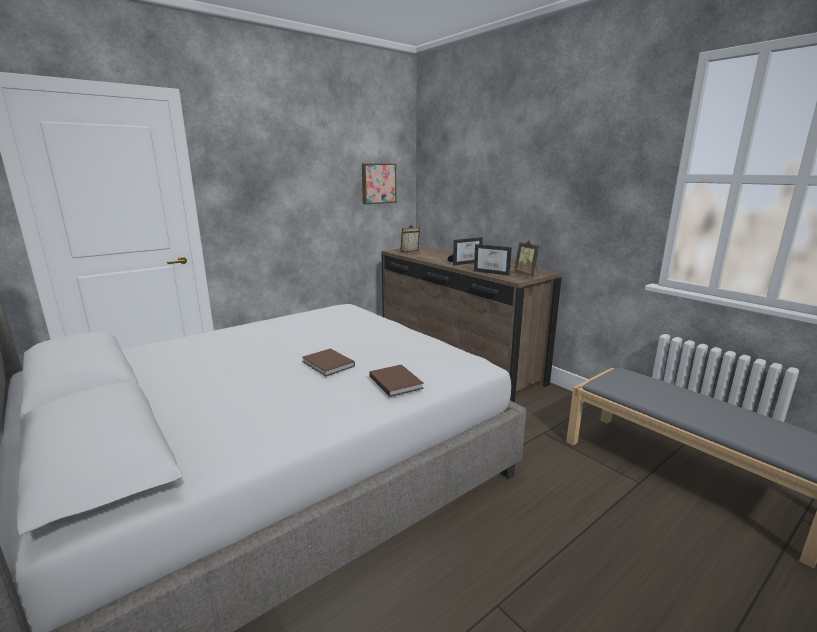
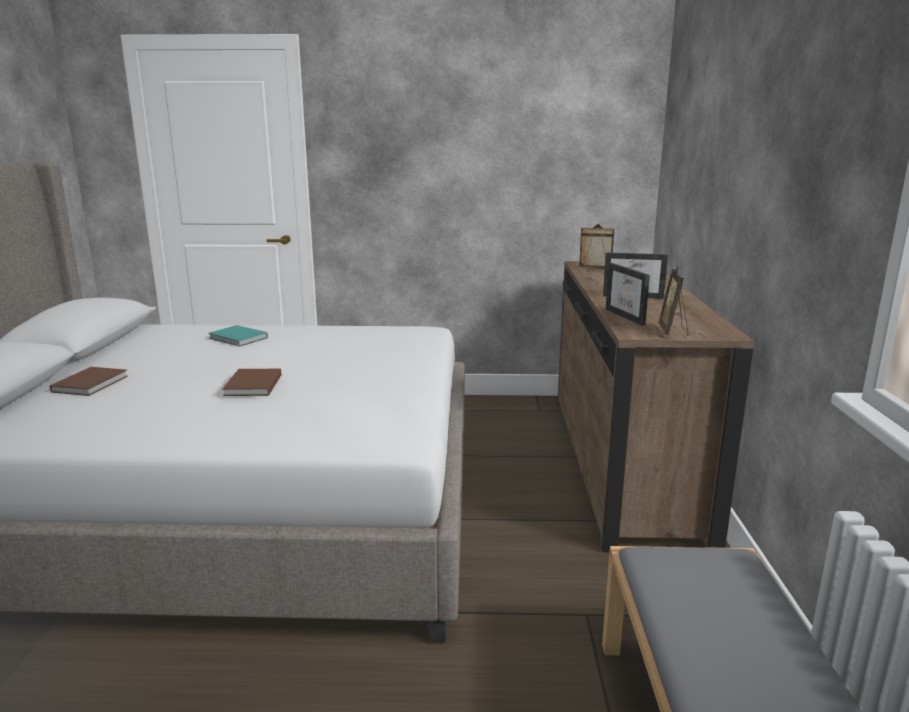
camera: 40 degrees right, 0 degrees up
picture [362,163,397,204] -> none
brown book [369,365,424,397] -> brown book moved to [50,367,128,396]
none -> turquoise book [208,325,268,347]

